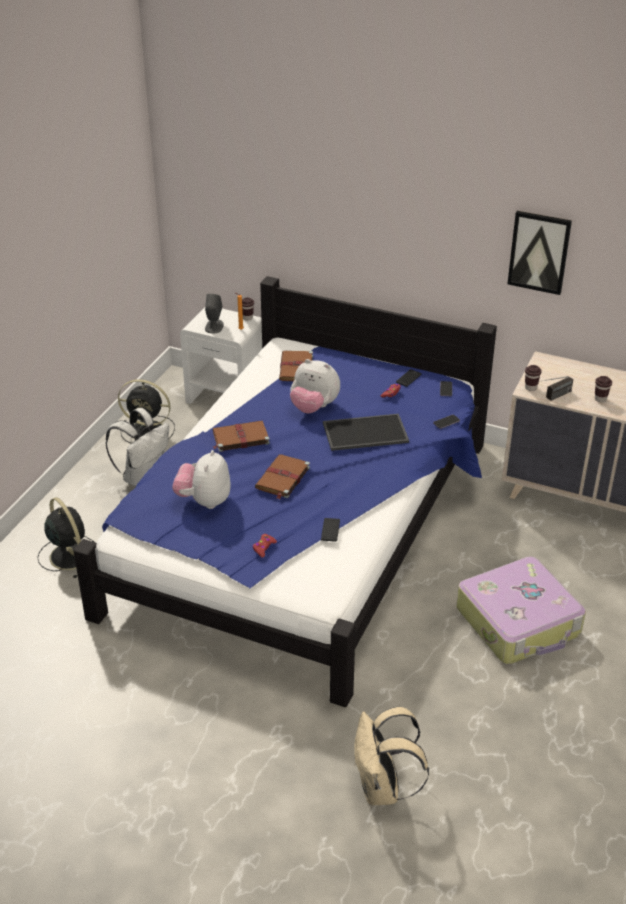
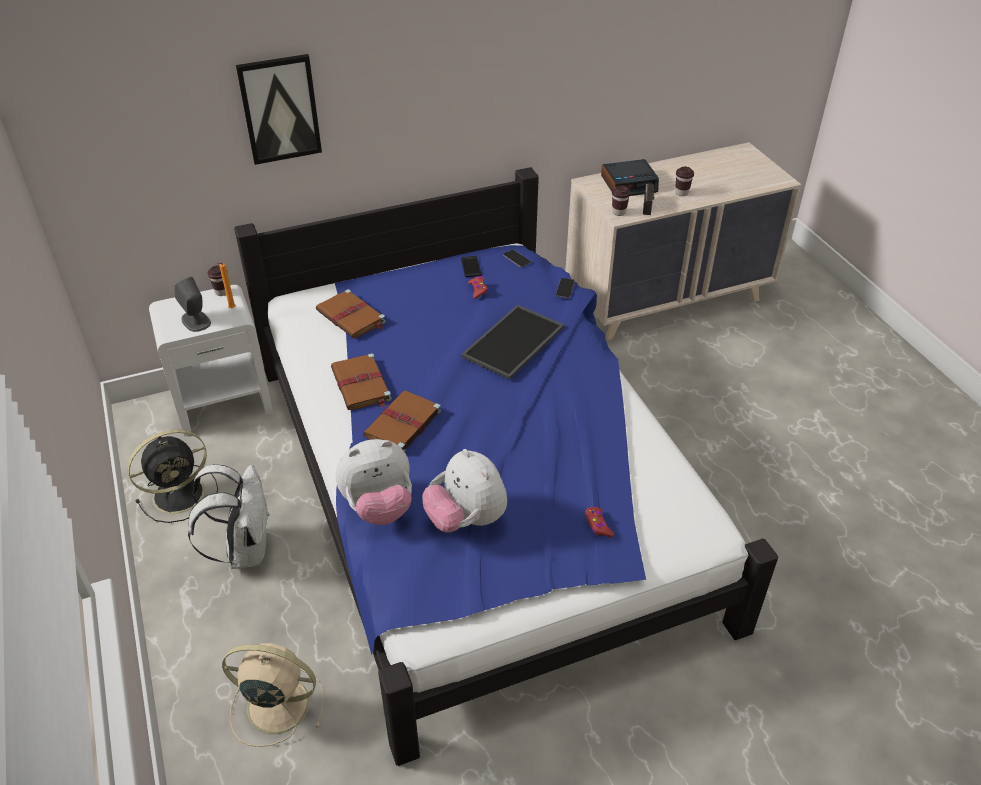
camera: 45 degrees left, 5 degrees up
black fan [37,497,94,578] -> beige fan [222,643,324,747]
brown book [255,454,310,500] -> brown book moved to [331,353,392,410]
plush toy [290,359,340,414] -> plush toy moved to [335,439,412,525]
phone [321,518,340,542] -> none
beige backpack [354,707,429,805] -> none
suitcase [456,556,586,664] -> none
picture [507,211,572,295] -> picture moved to [236,54,322,165]
none -> alarm clock [601,159,659,196]

